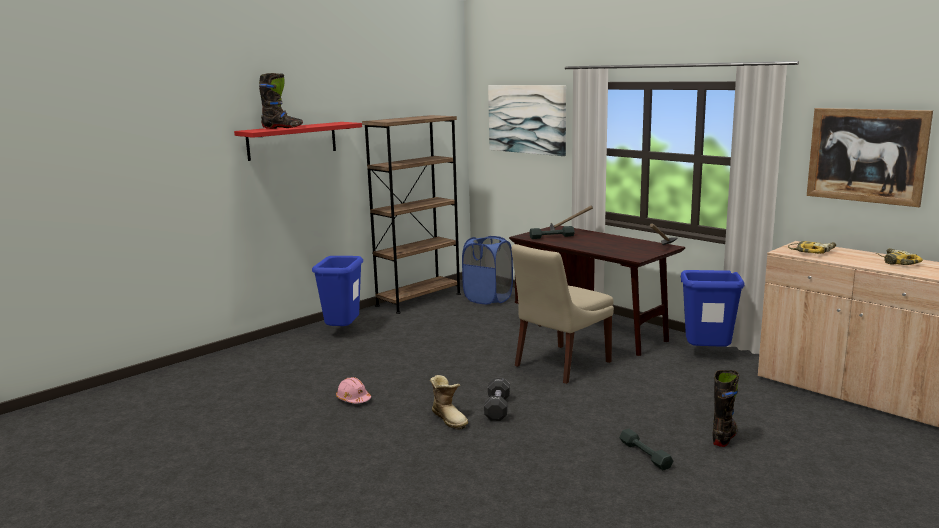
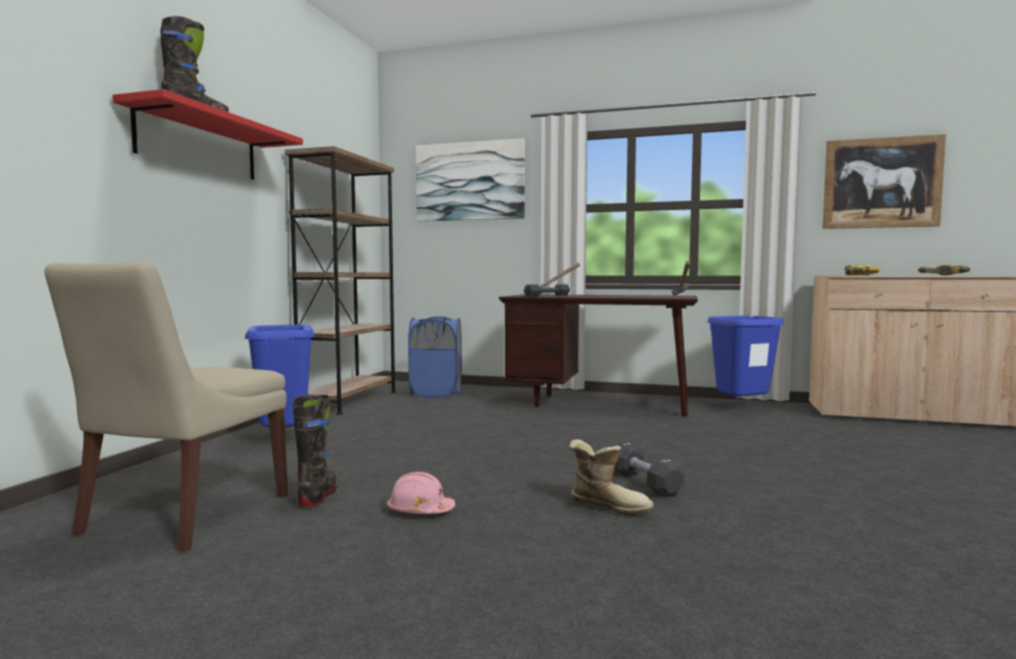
camera: 30 degrees left, 10 degrees down
beige chair [511,244,614,384] -> beige chair moved to [44,262,288,551]
grey dumbbell [619,429,673,470] -> none
black boot [713,370,739,447] -> black boot moved to [293,395,339,507]

